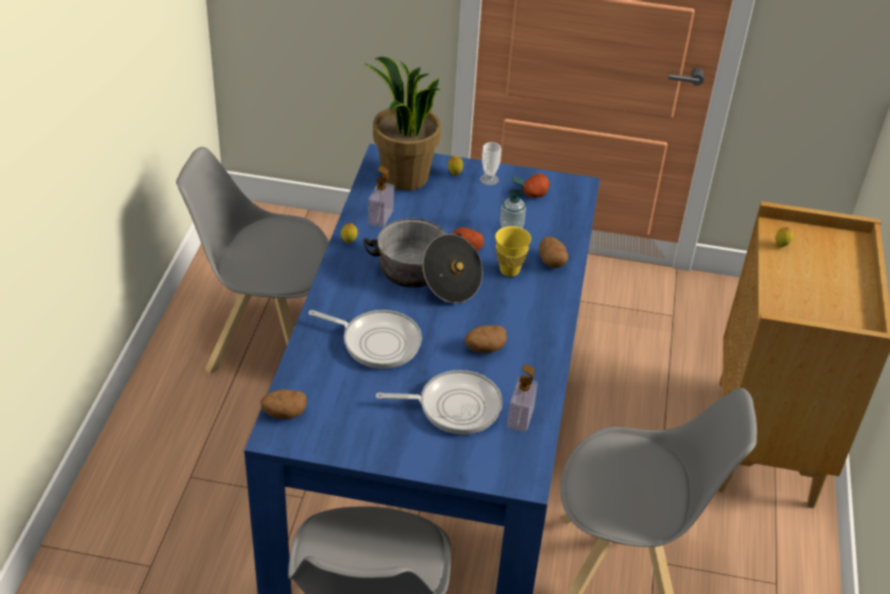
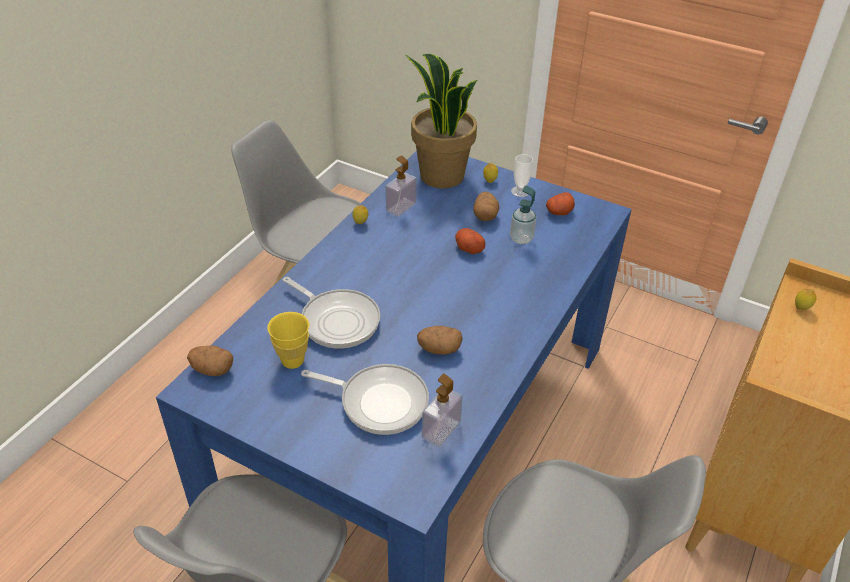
camera: 20 degrees right, 0 degrees up
cooking pot [363,218,483,303] -> none
yellow cup [495,226,531,277] -> yellow cup moved to [267,312,309,369]
potato [539,236,568,268] -> potato moved to [473,192,499,221]

